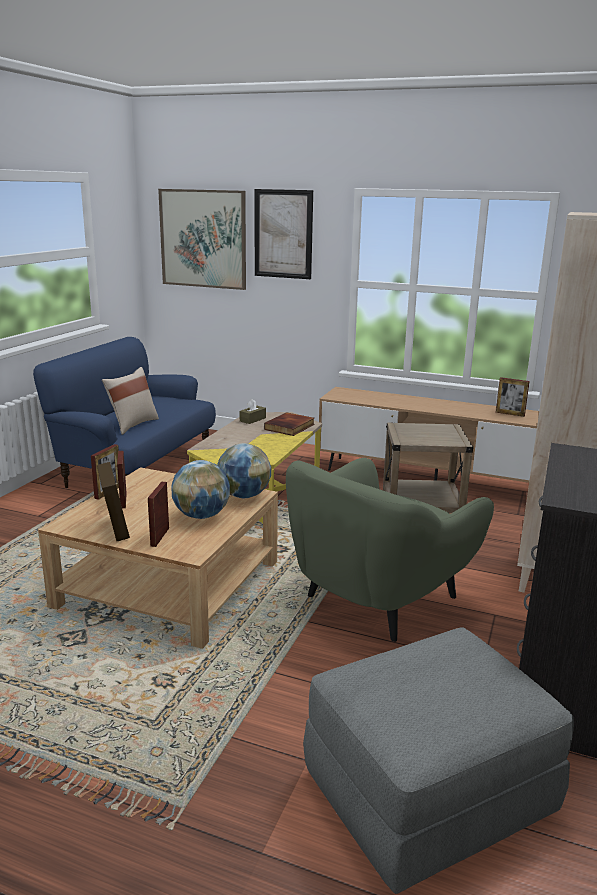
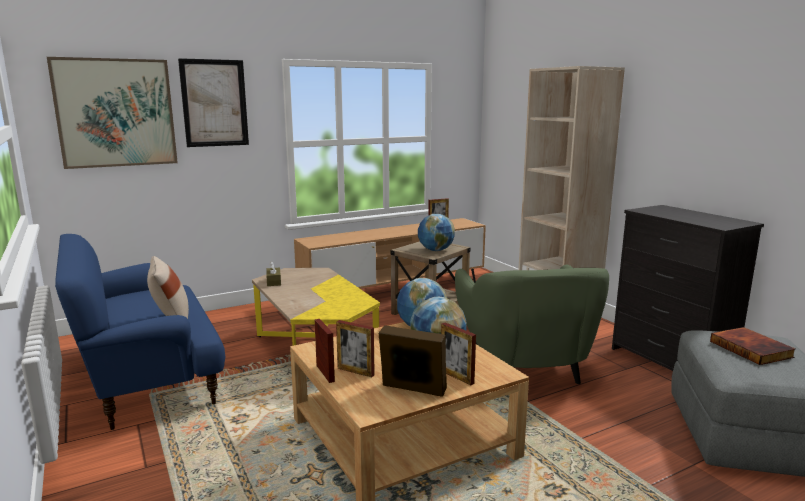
camera: 50 degrees left, 5 degrees down
book [264,412,315,436] -> book moved to [710,327,796,365]
none -> globe [418,214,455,251]

